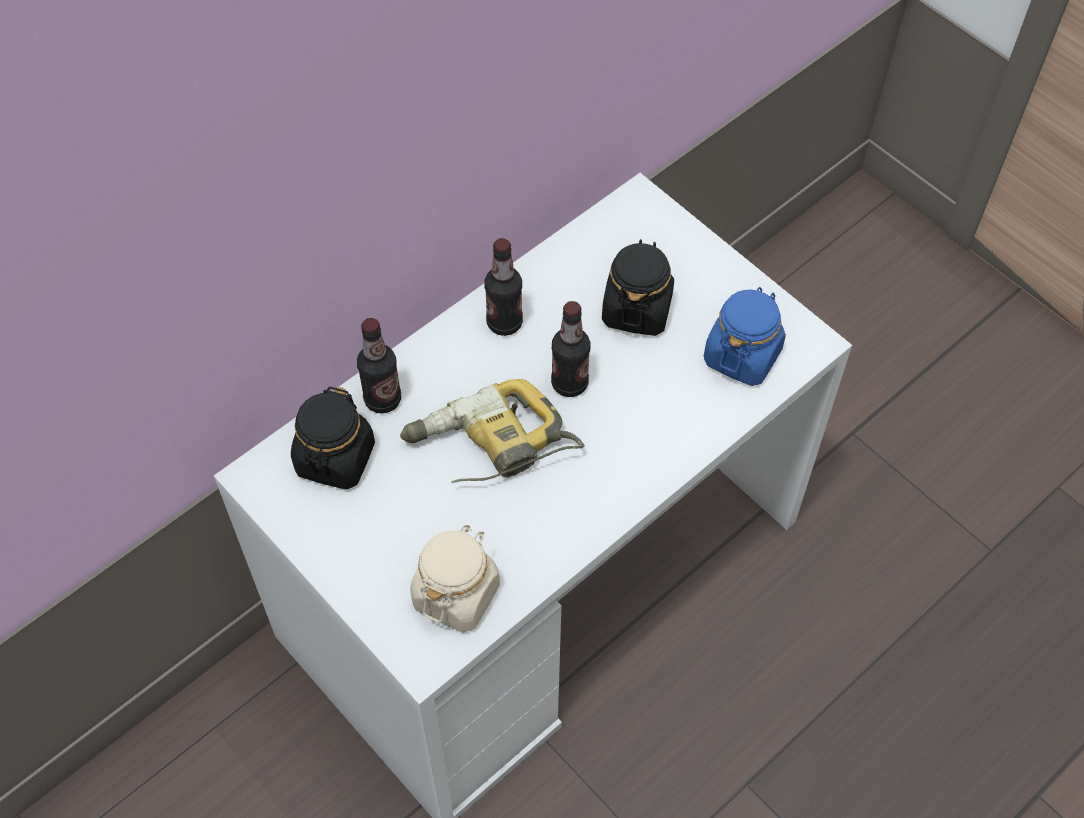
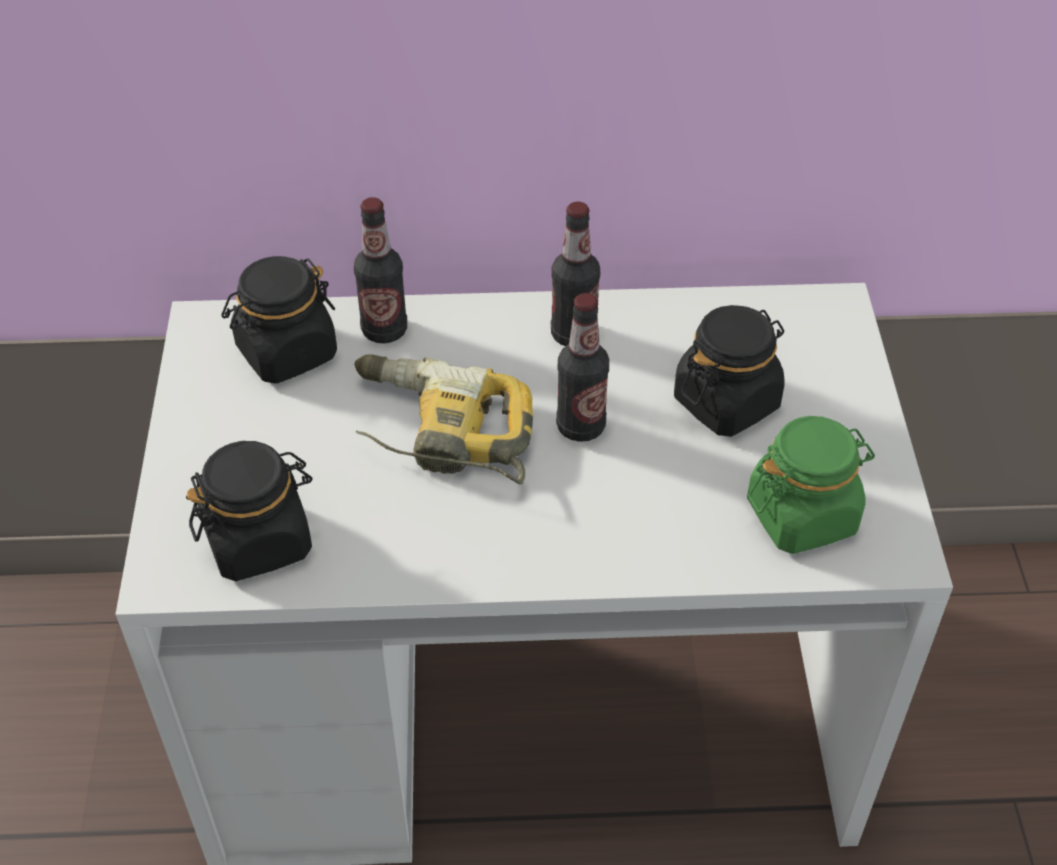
camera: 40 degrees right, 10 degrees down
beige jar [410,525,500,633] -> black jar [186,441,313,581]
blue jar [704,287,786,386] -> green jar [747,416,875,554]

